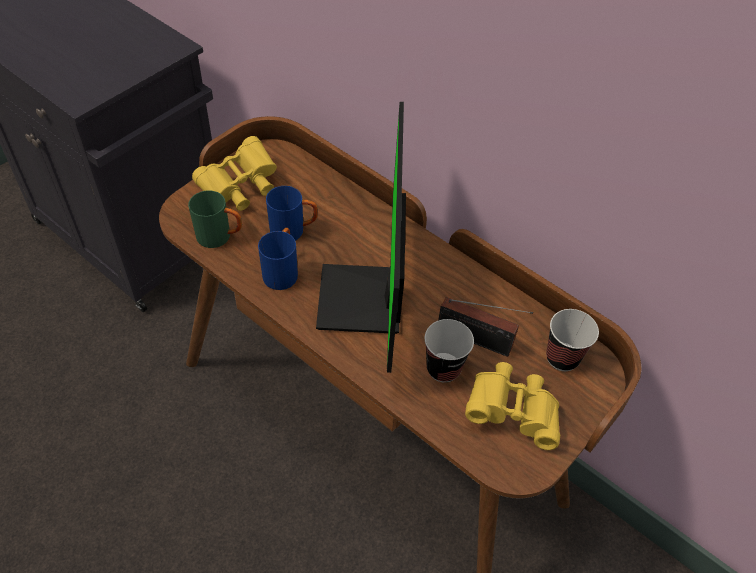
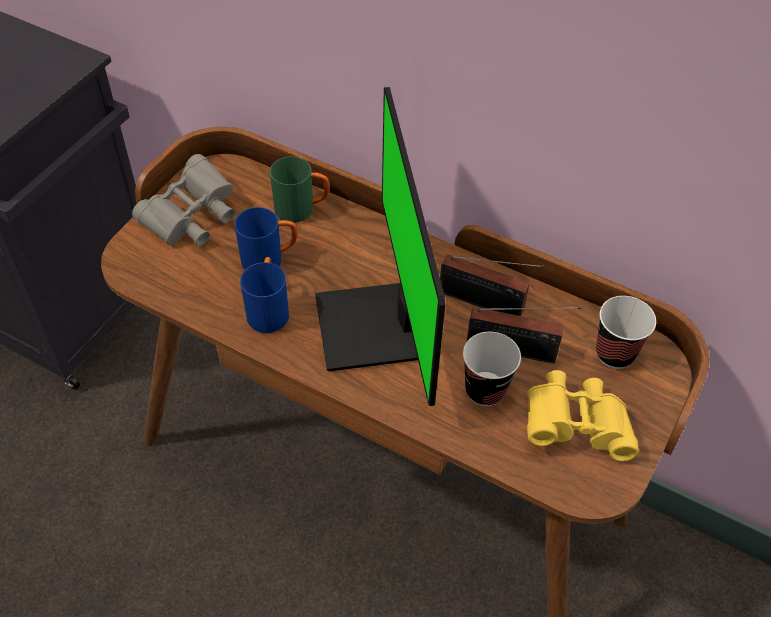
camera: 10 degrees left, 0 degrees up
green mug [188,190,242,248] -> green mug moved to [270,157,330,223]
yellow binoculars [192,136,277,211] -> grey binoculars [132,154,235,246]
none -> radio [440,255,544,316]

